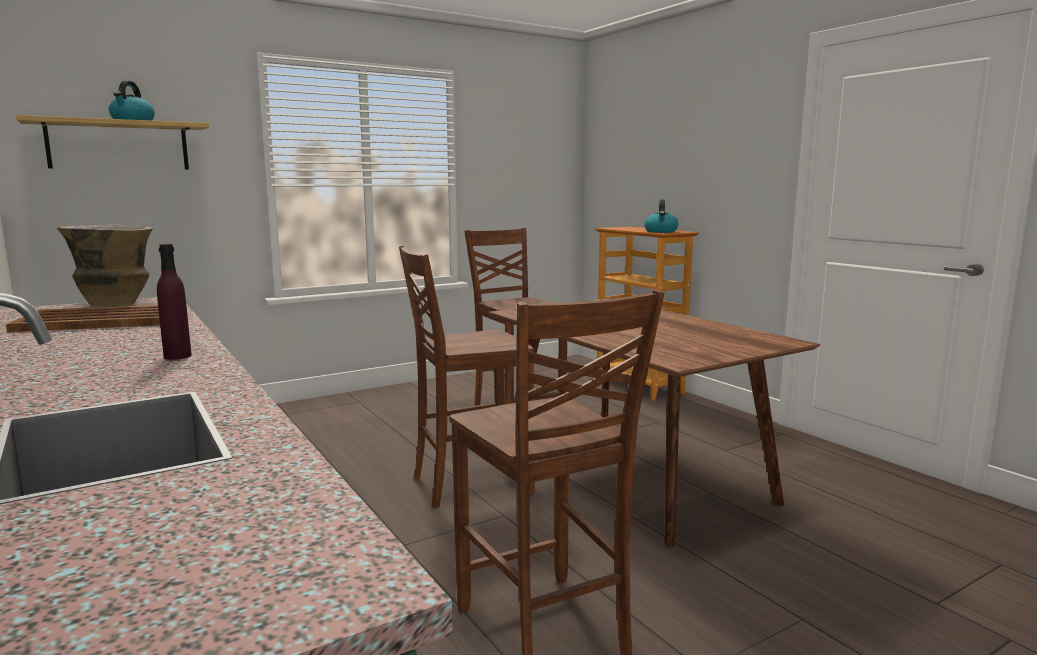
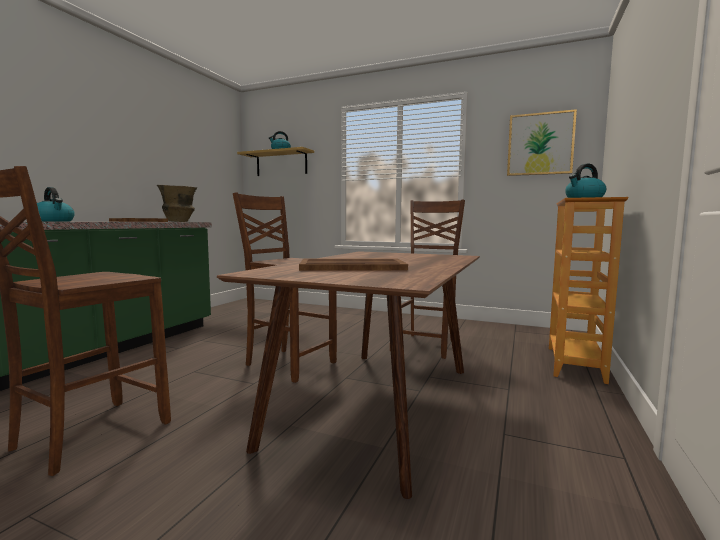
camera: 55 degrees right, 5 degrees down
purple bottle [157,244,192,360] -> kettle [37,187,75,222]
none -> brown tray [299,258,408,271]
none -> picture [507,109,577,176]

